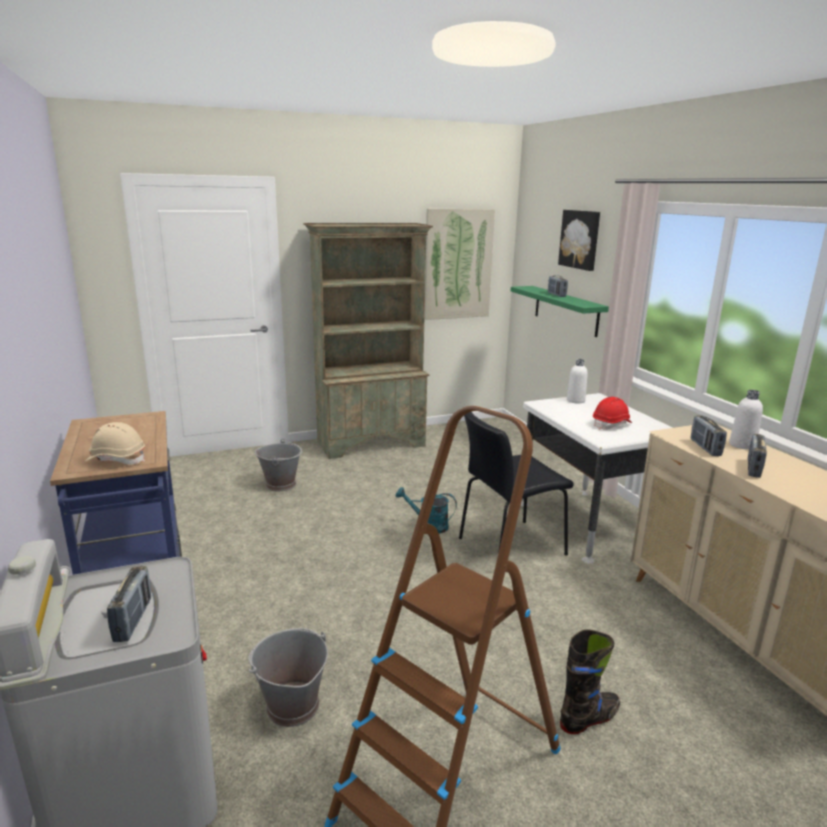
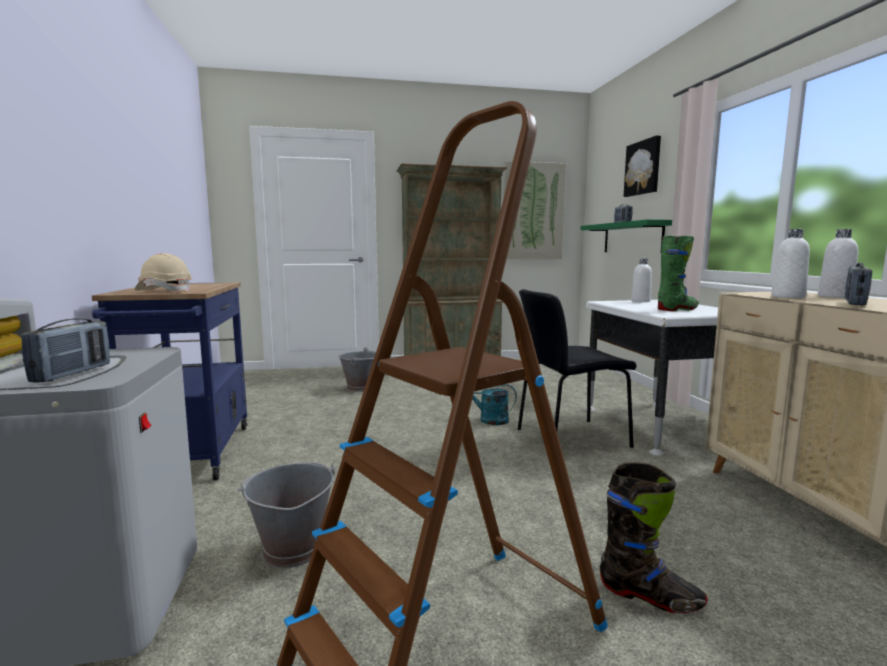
camera: 10 degrees right, 10 degrees down
black boot [560,629,620,734] -> black boot turned 45 degrees clockwise [600,463,708,613]
red hard hat [593,397,632,430] -> green boot [658,236,699,311]
radio [691,415,727,456] -> white bottle [771,229,810,298]

